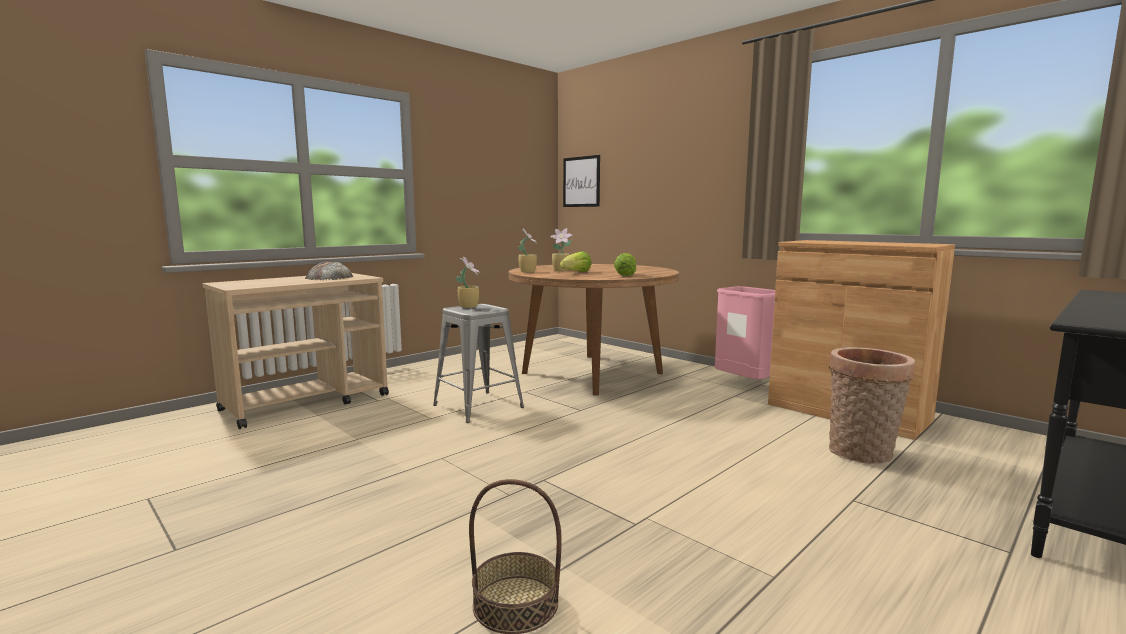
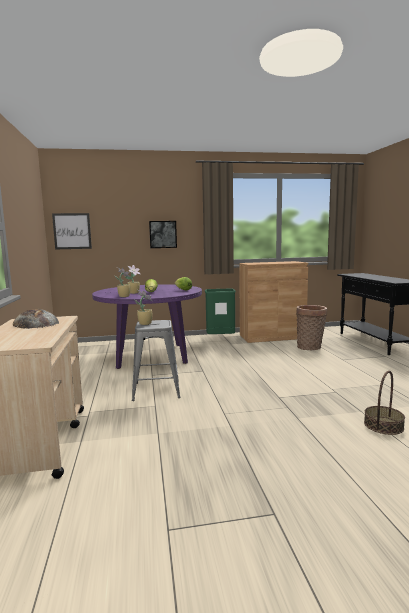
camera: 55 degrees left, 0 degrees up
brown dining table [509,264,679,395] -> purple dining table [92,284,202,369]
pink trash can [715,286,775,379] -> green trash can [205,289,236,334]
none -> picture [149,221,177,248]

